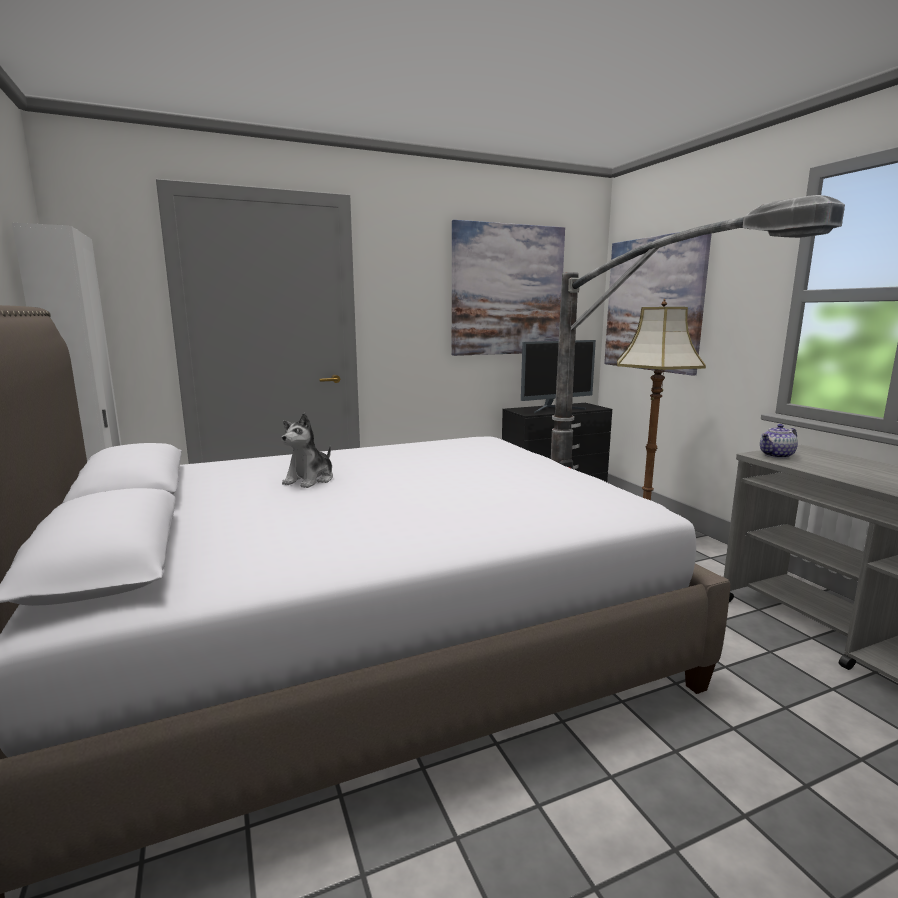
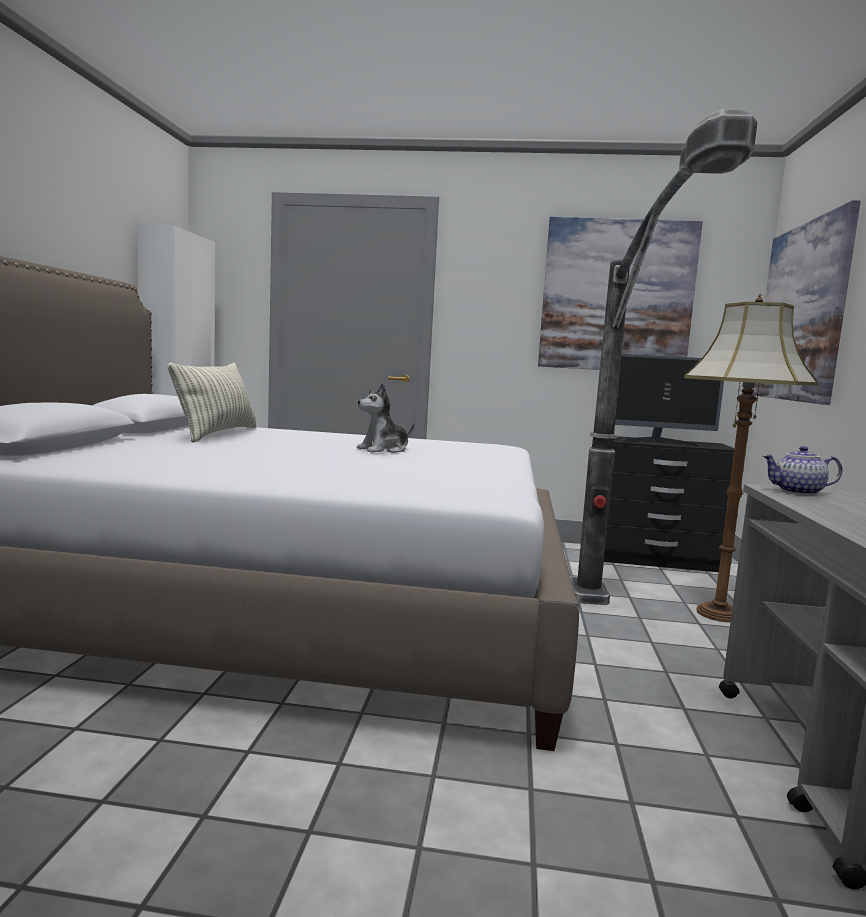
camera: 30 degrees right, 5 degrees down
plush toy [281,413,333,488] -> plush toy moved to [357,383,414,453]
none -> pillow [167,363,256,443]

